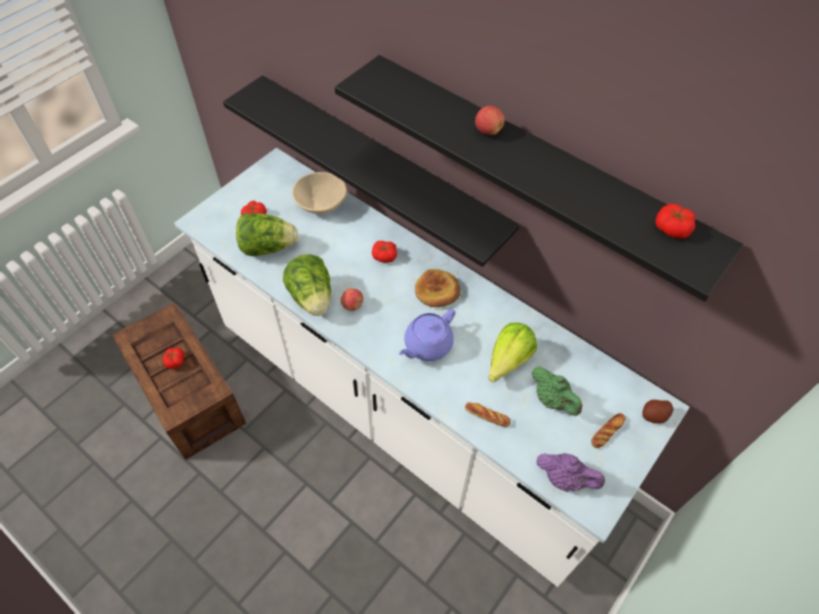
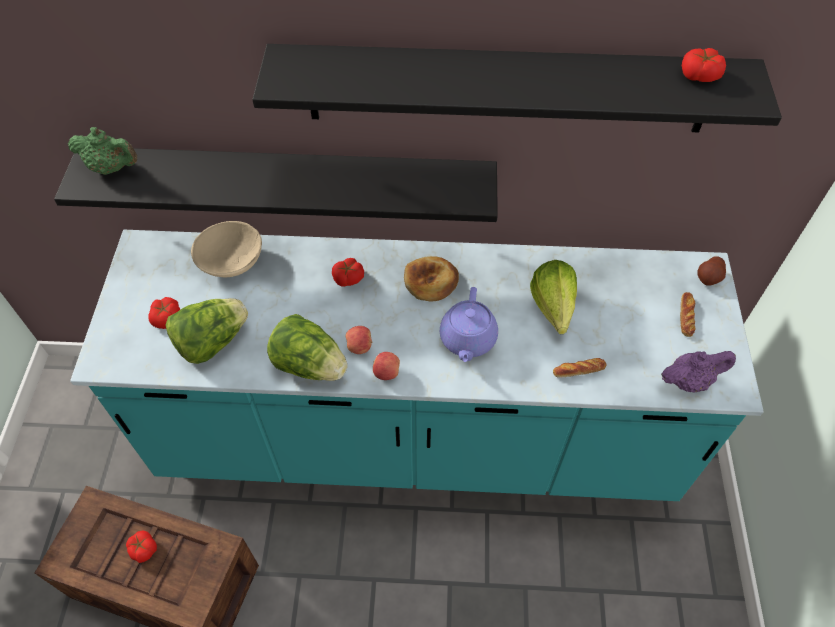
camera: 35 degrees left, 0 degrees up
white counter [174,148,690,587] -> turquoise counter [70,230,764,501]
apple [475,106,505,135] -> apple moved to [373,352,400,380]
green teapot [532,366,582,416] -> green teapot moved to [68,127,137,175]

